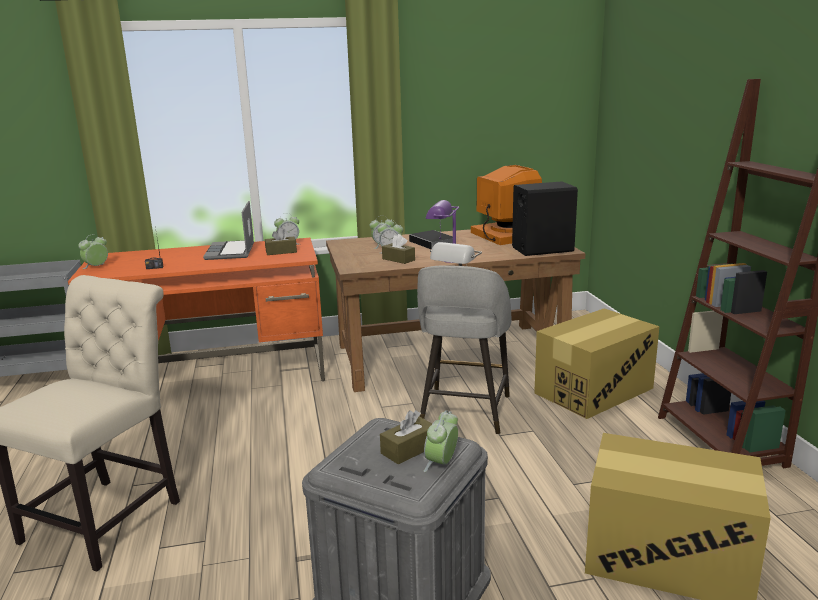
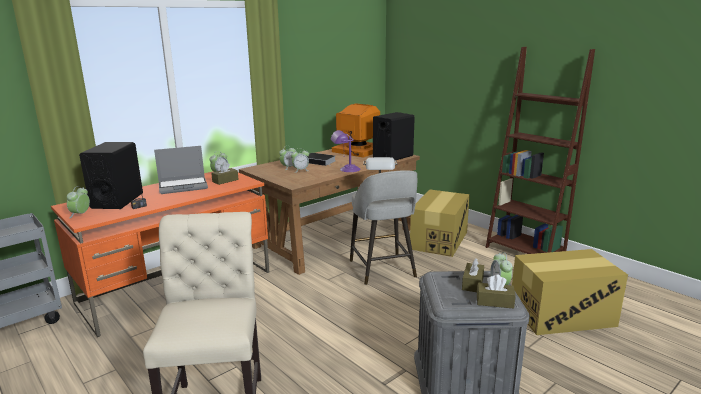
camera: 30 degrees left, 0 degrees up
laptop [203,201,254,260] -> laptop turned 75 degrees counterclockwise [154,146,208,194]
brown tissue box [382,234,415,264] -> brown tissue box moved to [477,274,516,309]
none -> black speaker [79,142,143,209]

